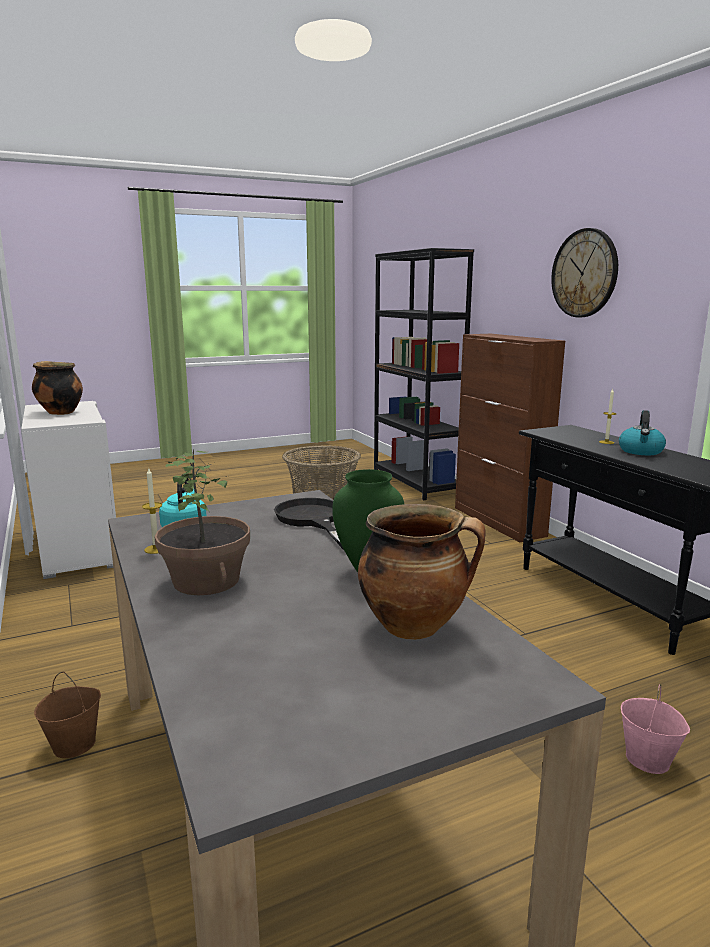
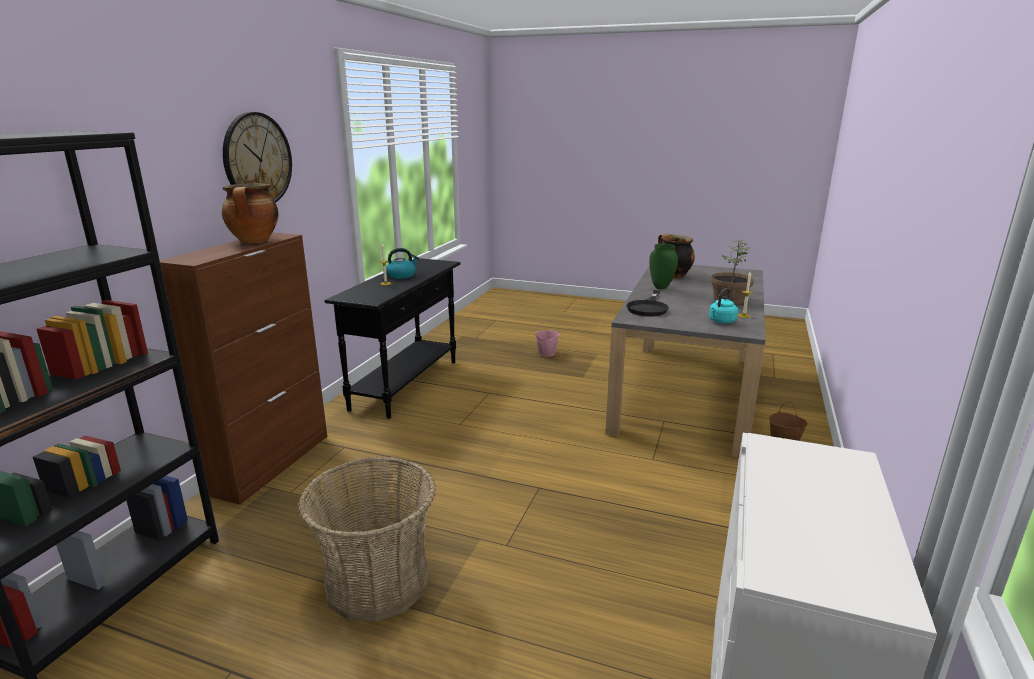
camera: 135 degrees left, 5 degrees up
cooking pot [32,361,83,415] -> cooking pot moved to [222,183,279,243]

